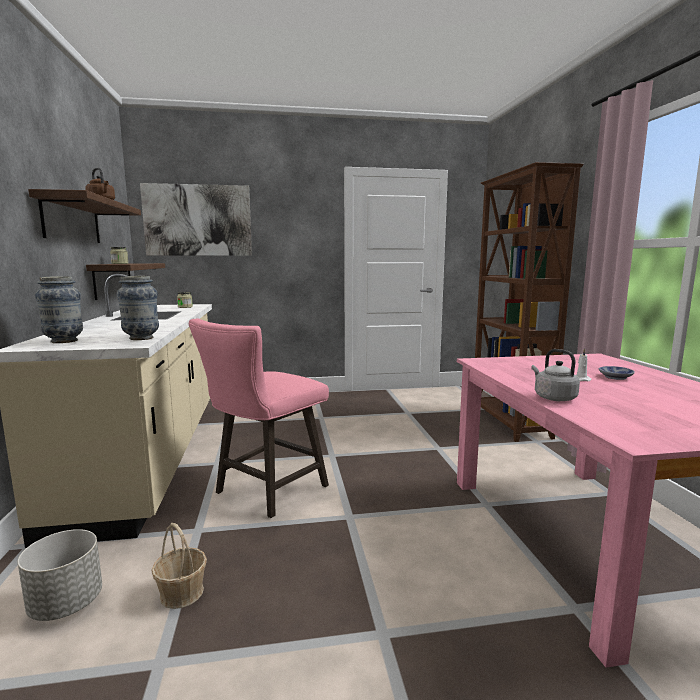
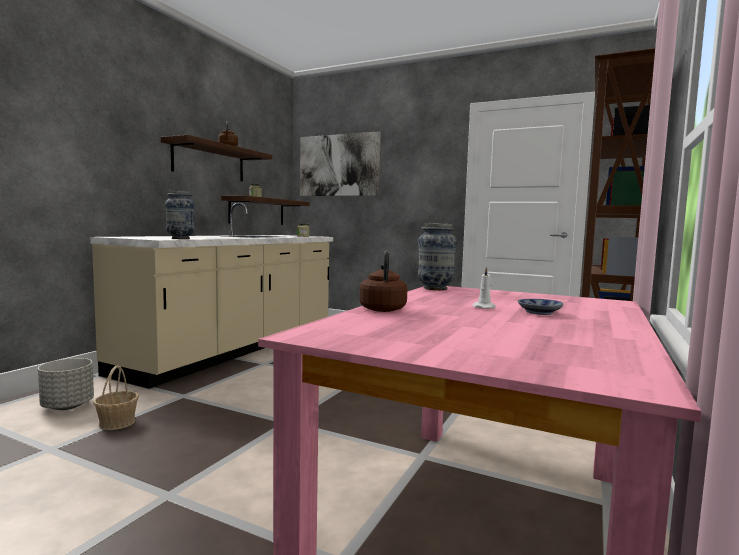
camera: 35 degrees right, 5 degrees down
vase [35,276,83,343] -> vase moved to [418,223,457,290]
pink stool [188,318,329,518] -> none
grey kettle [531,349,580,401] -> brown kettle [359,251,407,312]

